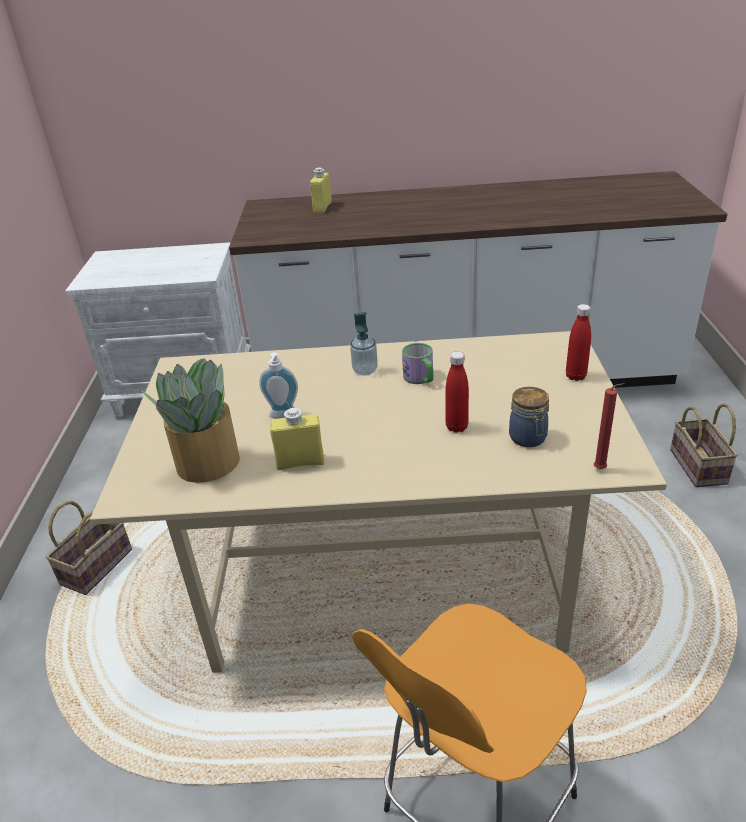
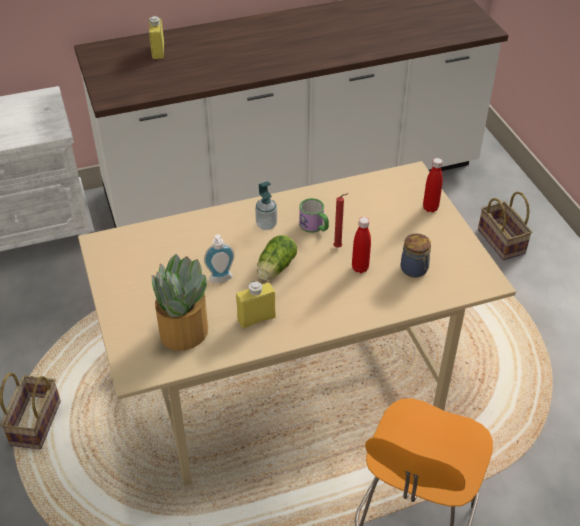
camera: 20 degrees left, 10 degrees up
red candle [594,383,625,469] -> red candle moved to [334,193,348,248]
none -> lettuce [257,235,297,280]

